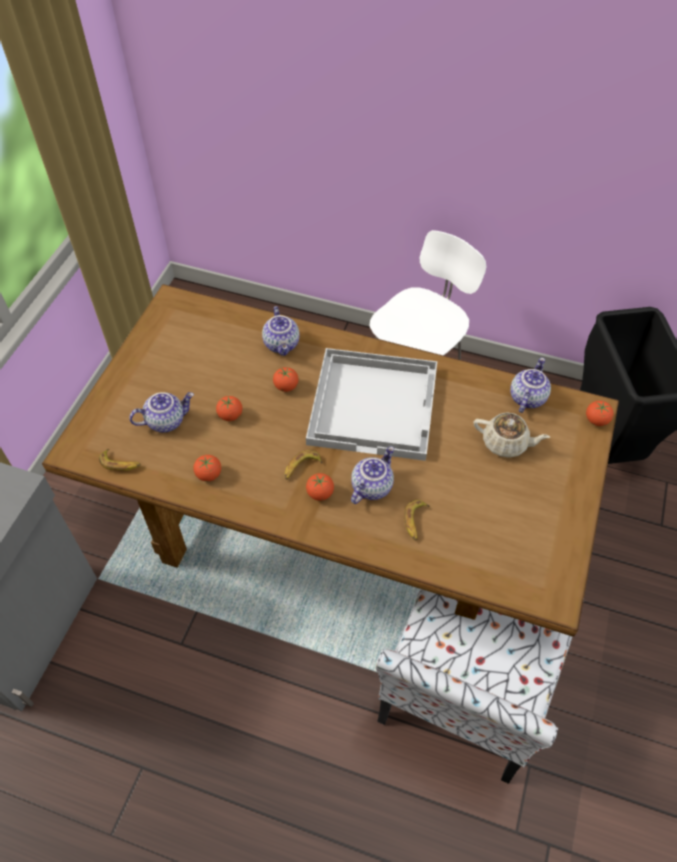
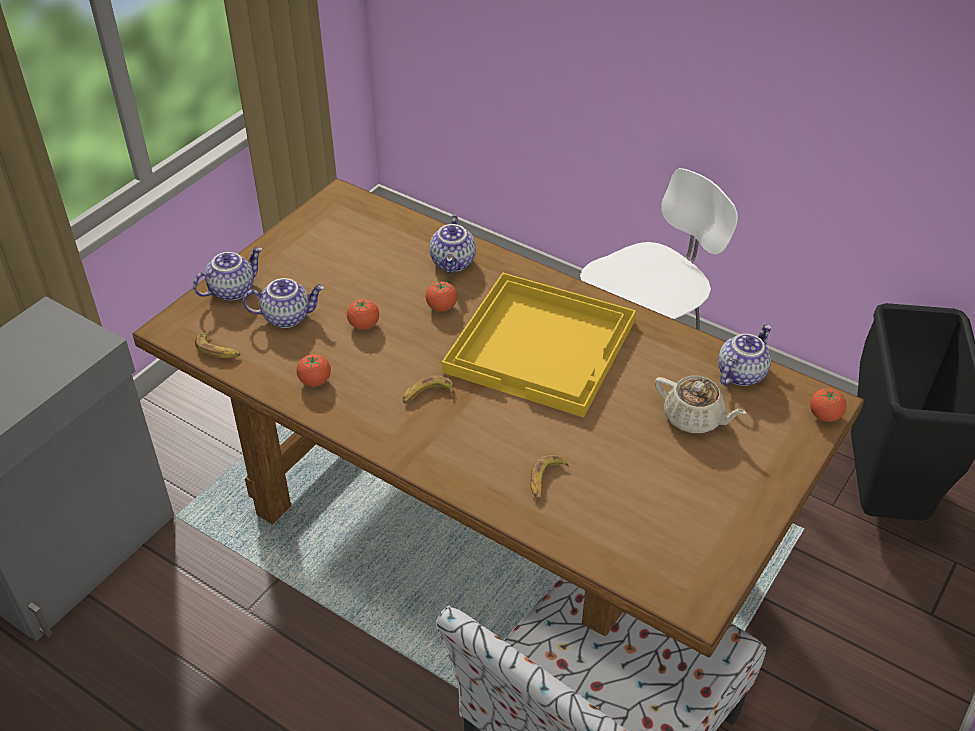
camera: 15 degrees right, 10 degrees down
white tray [306,348,437,461] -> yellow tray [442,273,636,417]
tomato [306,473,334,501] -> none
teapot [351,446,394,504] -> teapot moved to [193,247,262,301]

